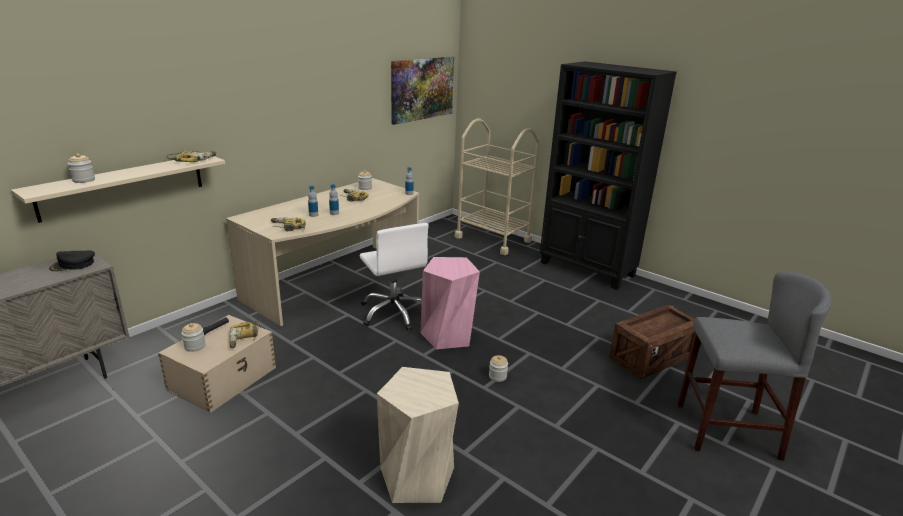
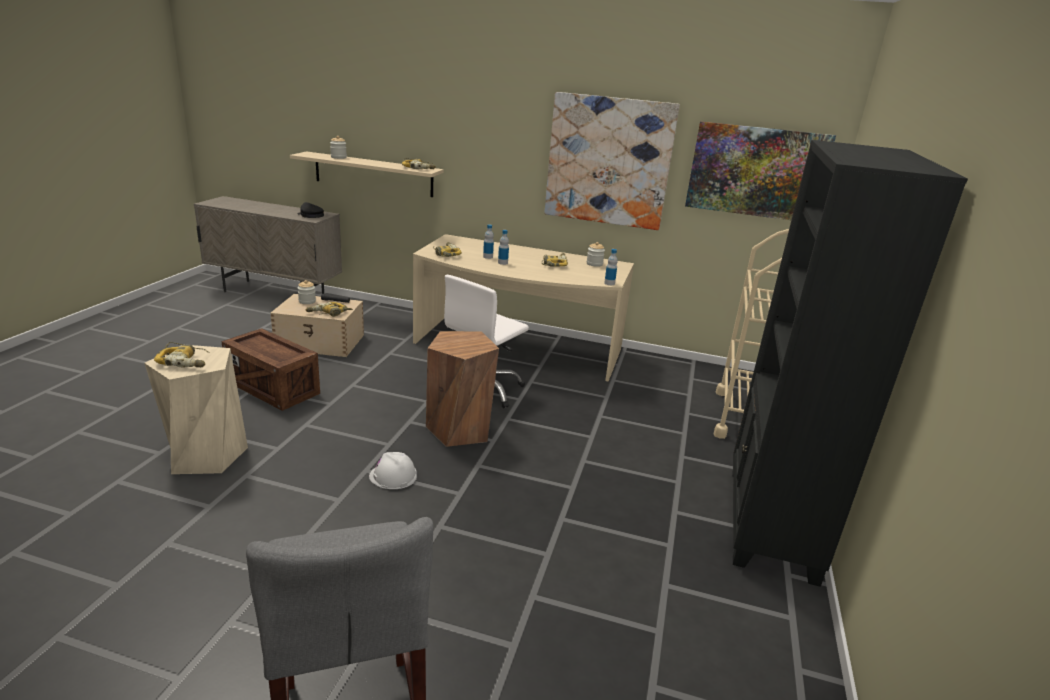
camera: 65 degrees right, 0 degrees up
pink stool [420,257,480,349] -> brown stool [426,331,499,447]
jar [489,355,508,382] -> white hard hat [369,452,417,489]
crate [609,305,695,380] -> crate moved to [221,328,320,411]
none -> power drill [154,342,209,368]
none -> picture [545,92,680,230]

